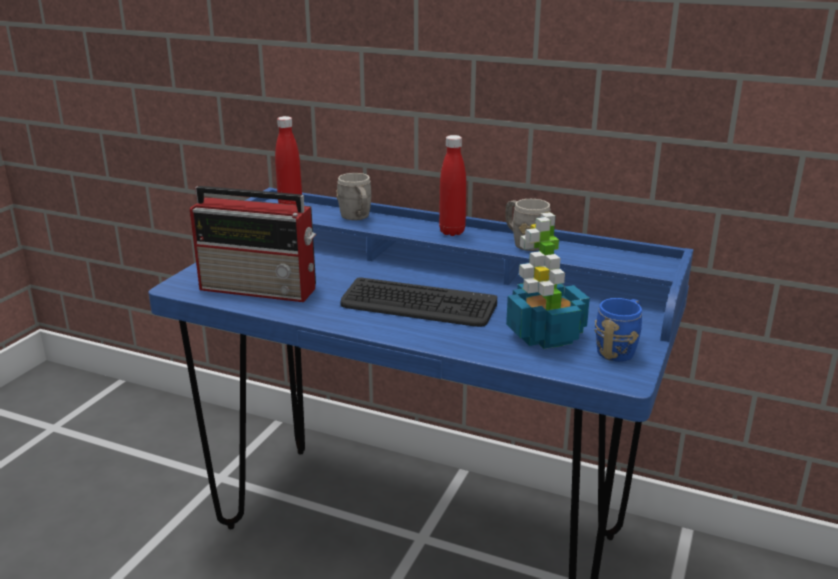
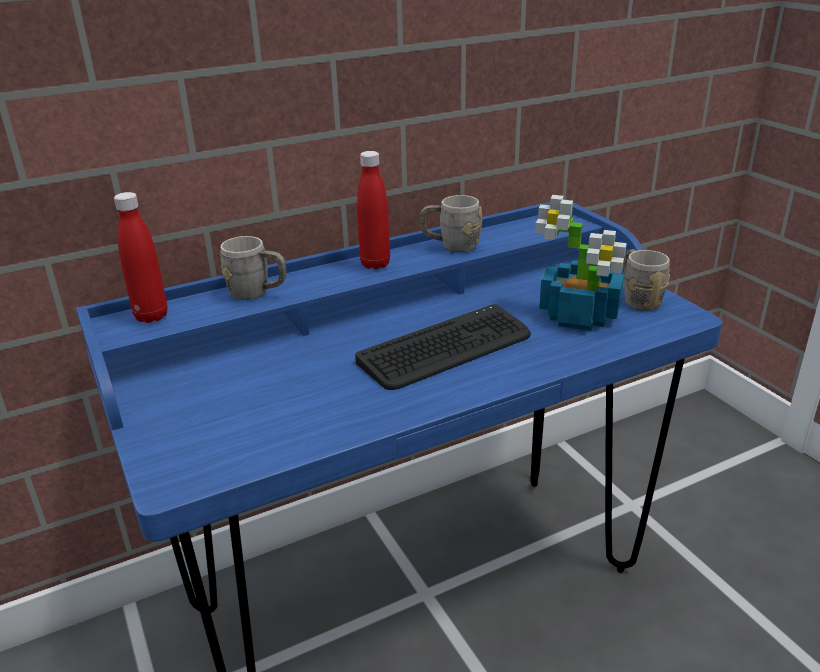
camera: 50 degrees left, 5 degrees up
radio [190,186,316,302] -> none
blue mug [594,298,642,362] -> grey mug [623,249,670,311]

